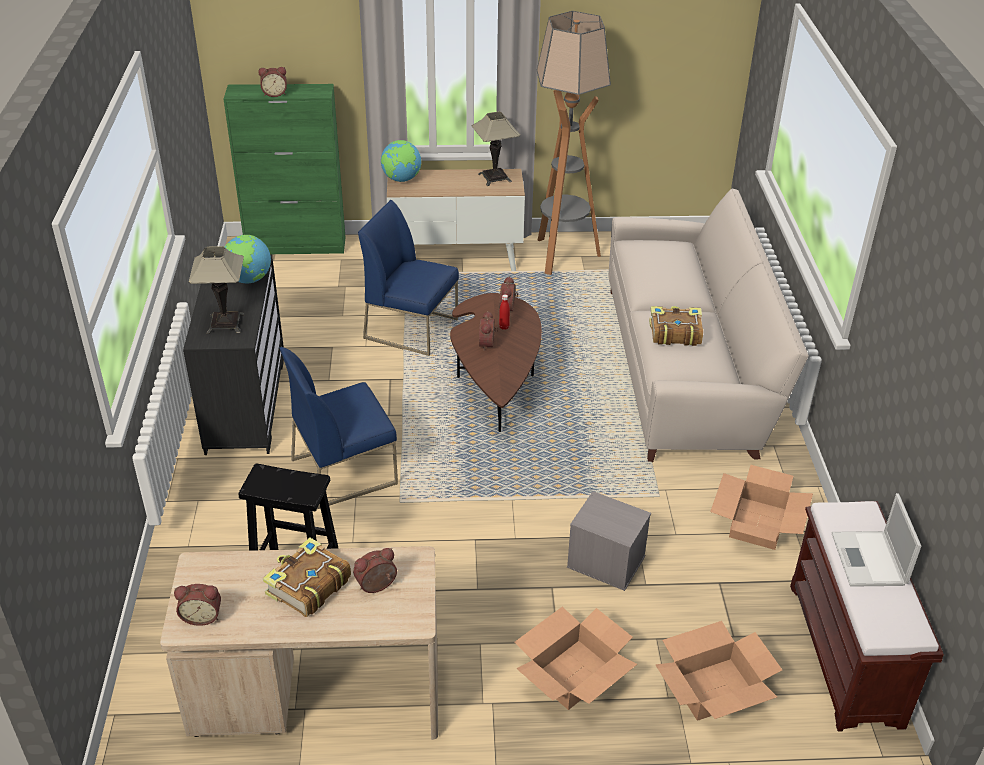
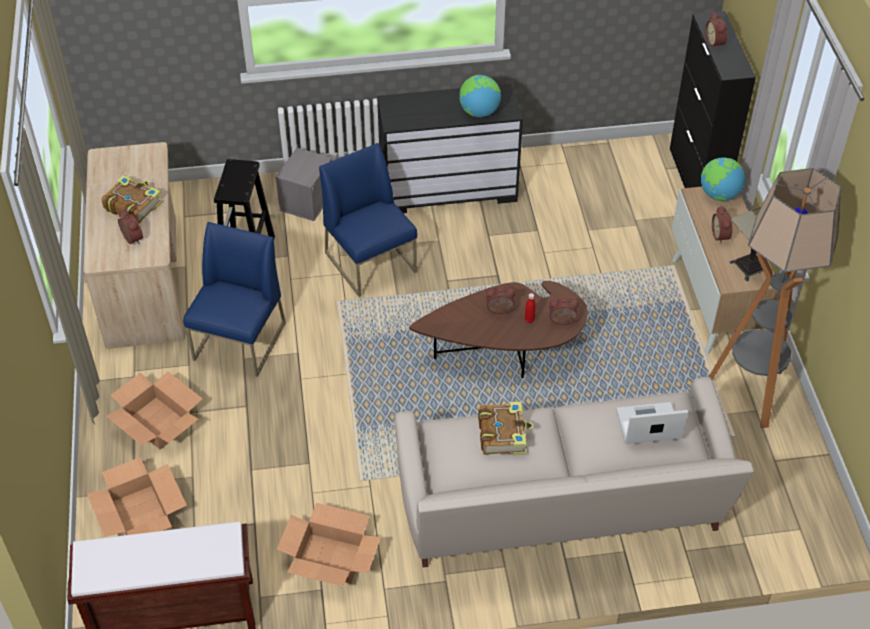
camera: 85 degrees right, 10 degrees up
alarm clock [174,584,221,626] -> alarm clock moved to [712,206,733,244]
table lamp [189,246,244,334] -> none
green cabinet [224,84,345,254] -> black cabinet [670,11,756,188]
blue chair [358,200,459,356] -> blue chair moved to [183,222,286,377]
grey storage box [567,491,651,591] -> grey storage box moved to [275,148,332,221]
laptop [831,493,921,587] -> laptop moved to [616,402,688,444]

